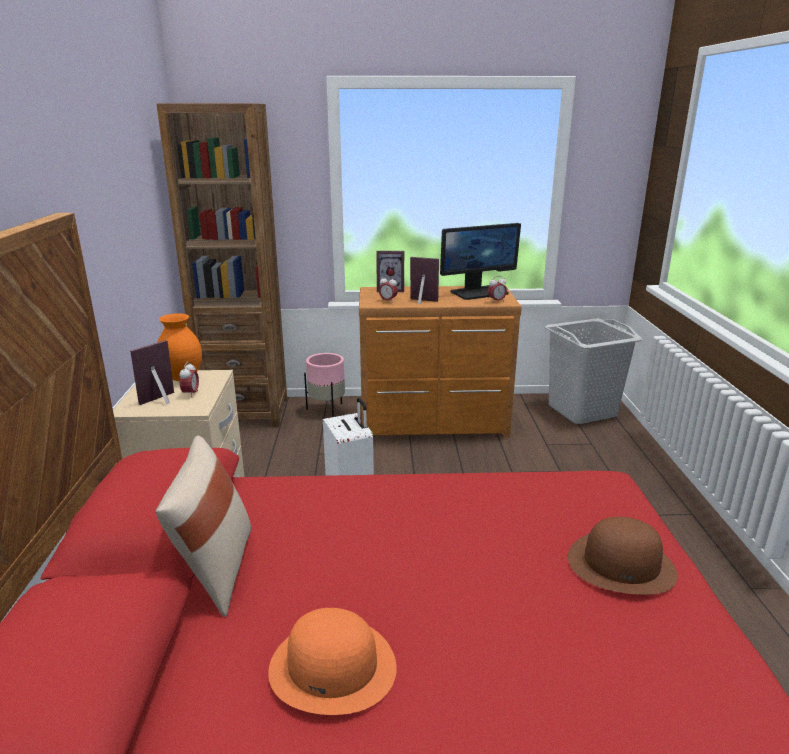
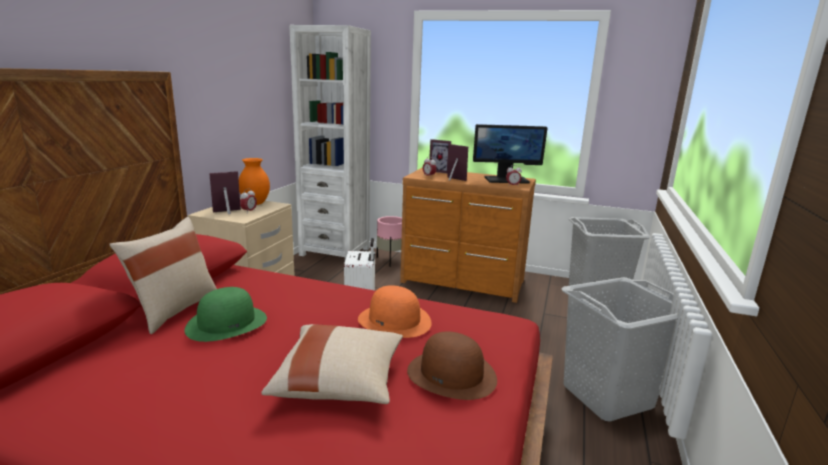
camera: 20 degrees right, 5 degrees down
brown bookcase [156,103,287,427] -> white bookcase [289,25,371,260]
orange hat [268,608,397,715] -> orange hat moved to [358,285,432,338]
none -> green hat [184,287,267,342]
none -> beige pillow [261,324,403,404]
none -> grey laundry basket [561,277,678,422]

